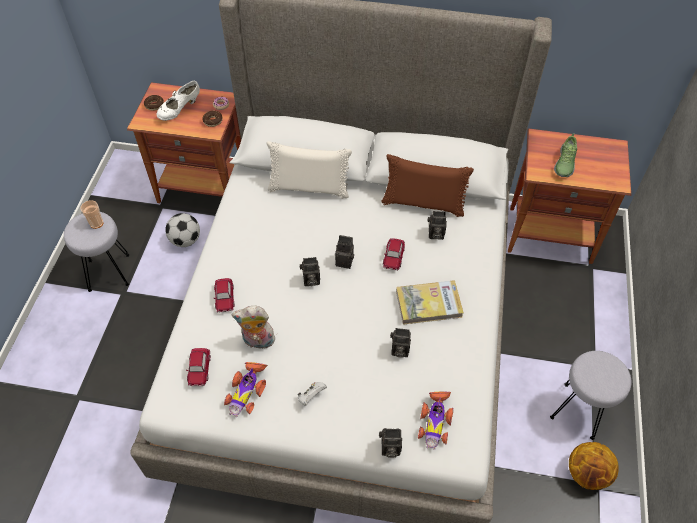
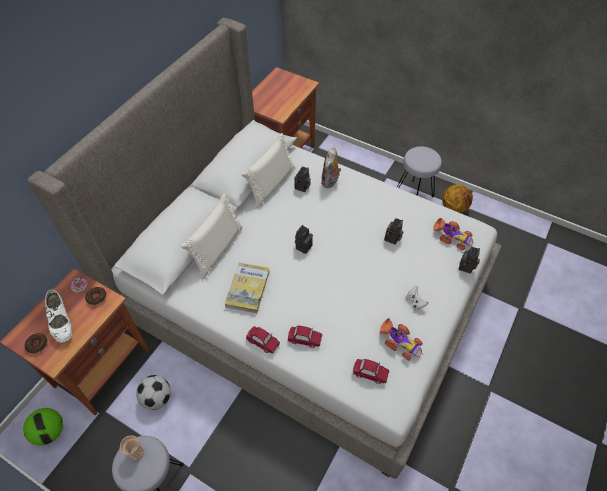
camera: 70 degrees left, 0 degrees up
plush toy [232,306,275,350] -> plush toy moved to [321,148,341,188]
camera [300,257,320,286] -> none
brown pillow [381,154,474,217] -> white pillow [241,133,295,208]
toy car [383,238,405,271] -> toy car moved to [245,326,280,354]
book [396,280,464,325] -> book moved to [225,263,270,313]
shoe [554,133,577,177] -> none
none -> football [23,408,63,445]

